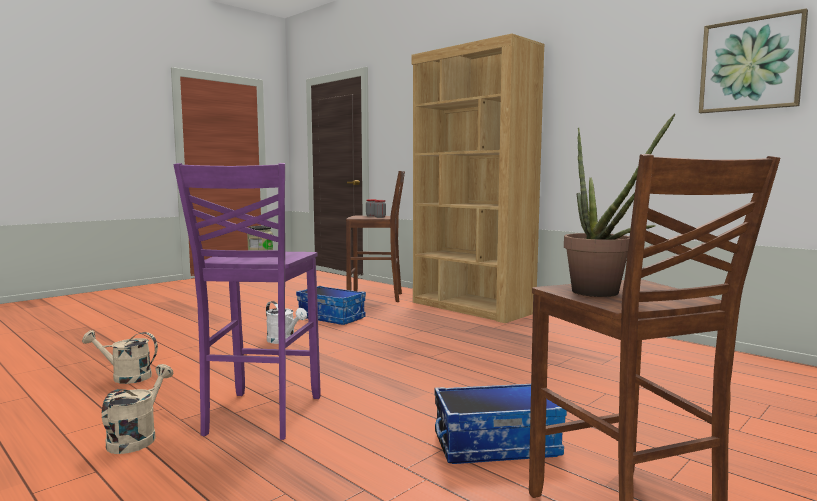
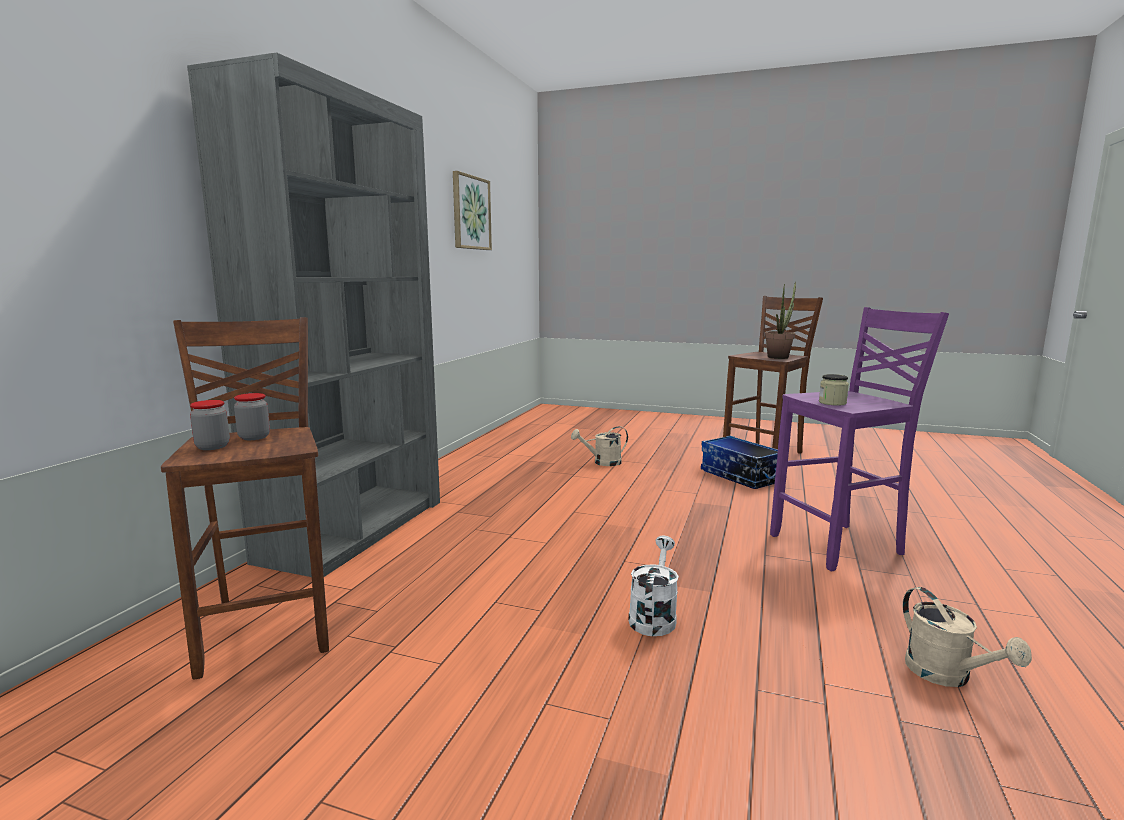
camera: 115 degrees left, 5 degrees up
beige watering can [102,364,173,454] -> beige watering can moved to [571,426,628,466]
storage box [296,286,366,325] -> none
brown bookcase [412,33,544,323] -> grey bookcase [187,53,440,577]

